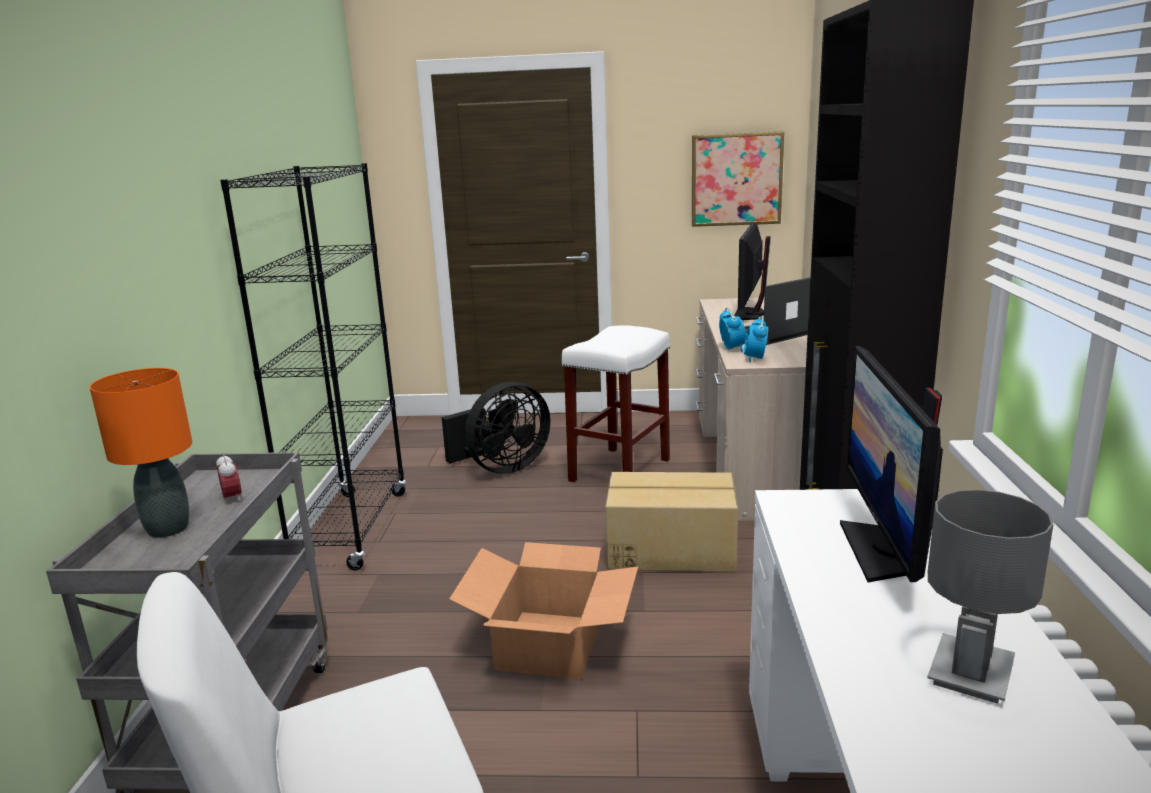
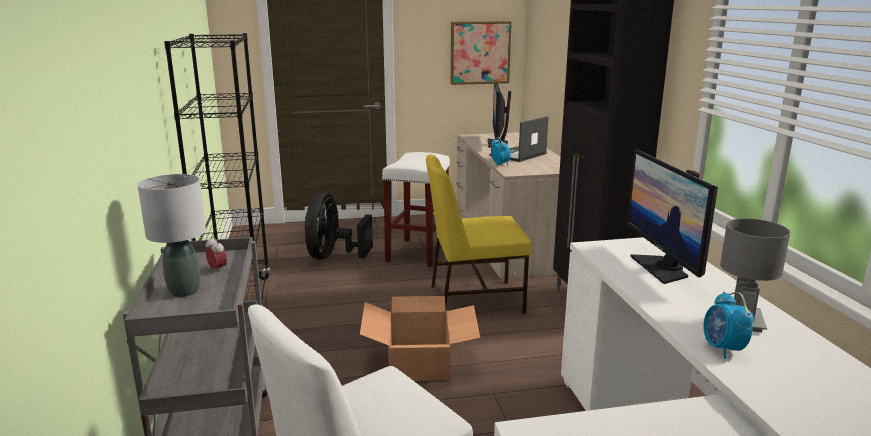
camera: 15 degrees left, 0 degrees up
orange table lamp [90,368,192,538] -> grey table lamp [137,174,206,297]
black fan [442,382,550,474] -> black fan turned 150 degrees clockwise [305,192,373,259]
cardboard box [605,472,738,572] -> yellow chair [426,154,532,314]
alarm clock [744,315,768,363] -> alarm clock moved to [703,292,754,359]

